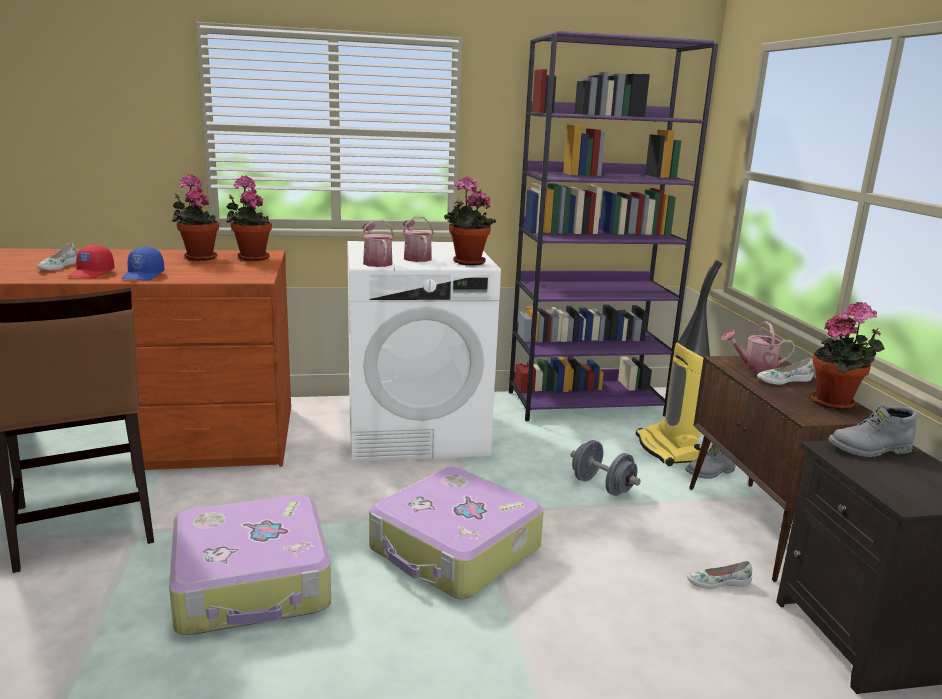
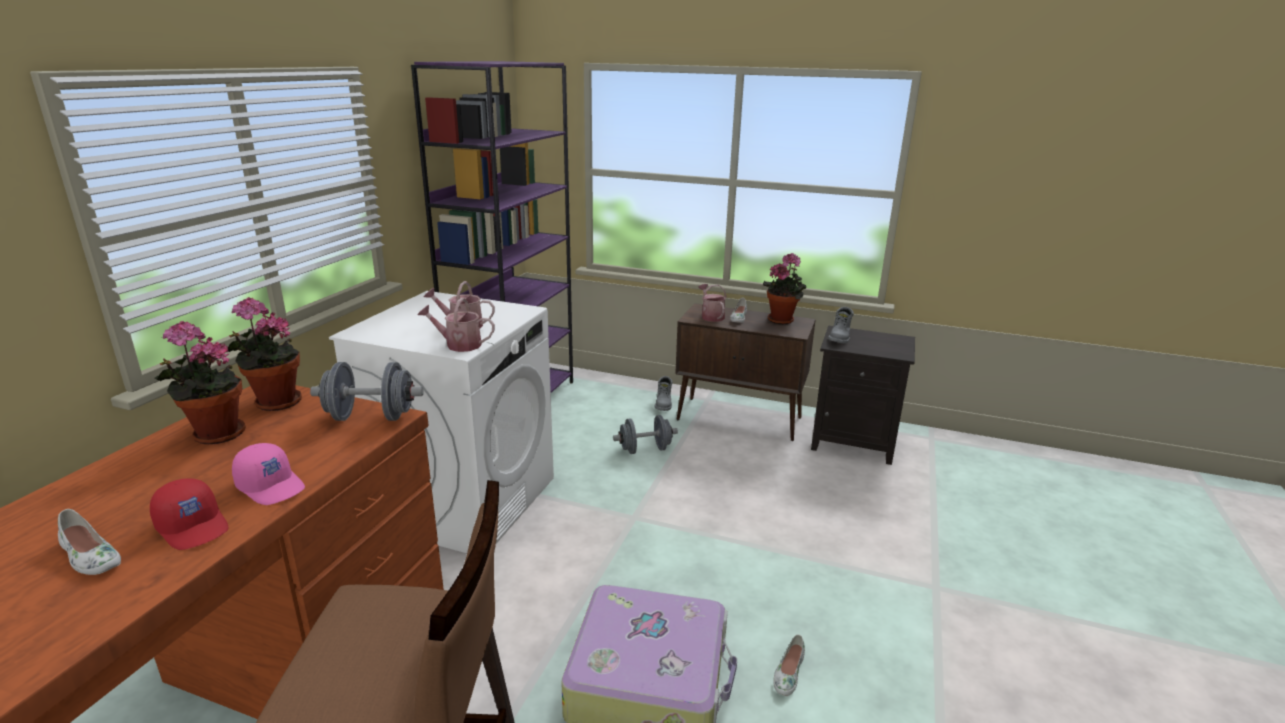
camera: 60 degrees left, 5 degrees up
blue cap [121,246,165,281] -> pink cap [232,443,305,505]
suitcase [369,467,544,600] -> none
potted plant [444,176,496,266] -> none
vacuum cleaner [636,260,722,466] -> none
white shoe [687,561,752,589] -> white shoe moved to [773,635,805,696]
watering can [722,321,795,373] -> watering can turned 135 degrees clockwise [699,284,726,322]
none -> grey dumbbell [310,362,424,421]

